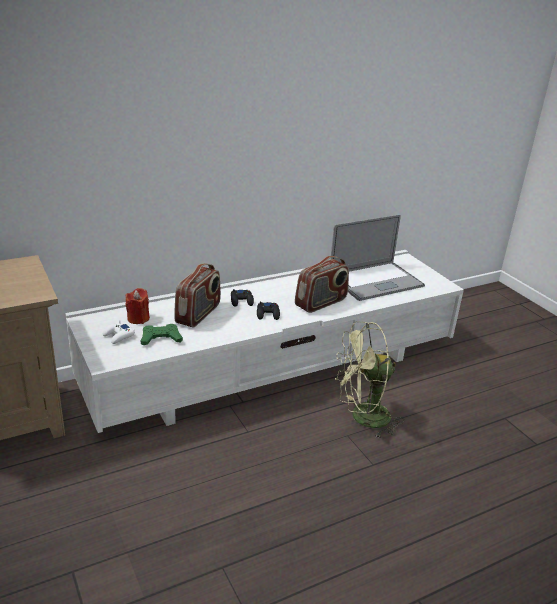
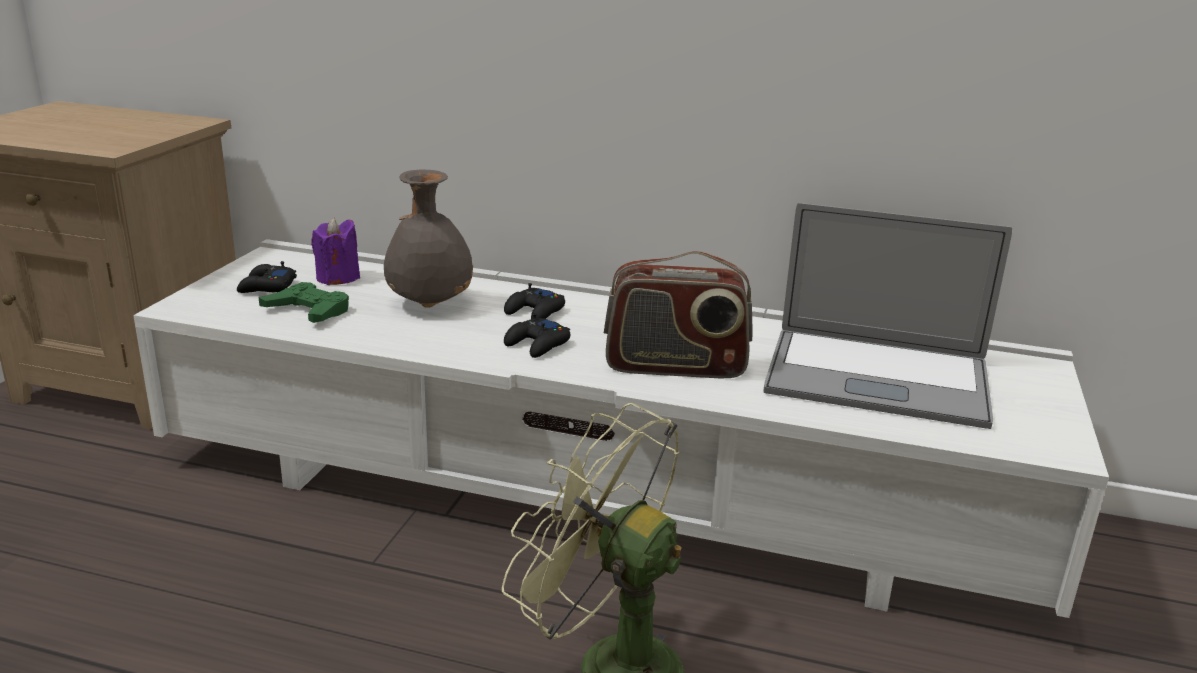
camera: 45 degrees right, 5 degrees down
white game controller [103,320,135,344] -> black game controller [237,261,297,293]
red candle [125,288,150,324] -> purple candle [311,217,360,285]
radio [174,263,221,328] -> grey vase [384,169,473,308]

